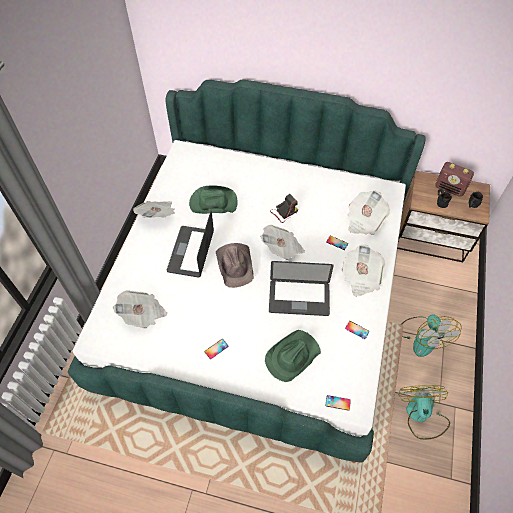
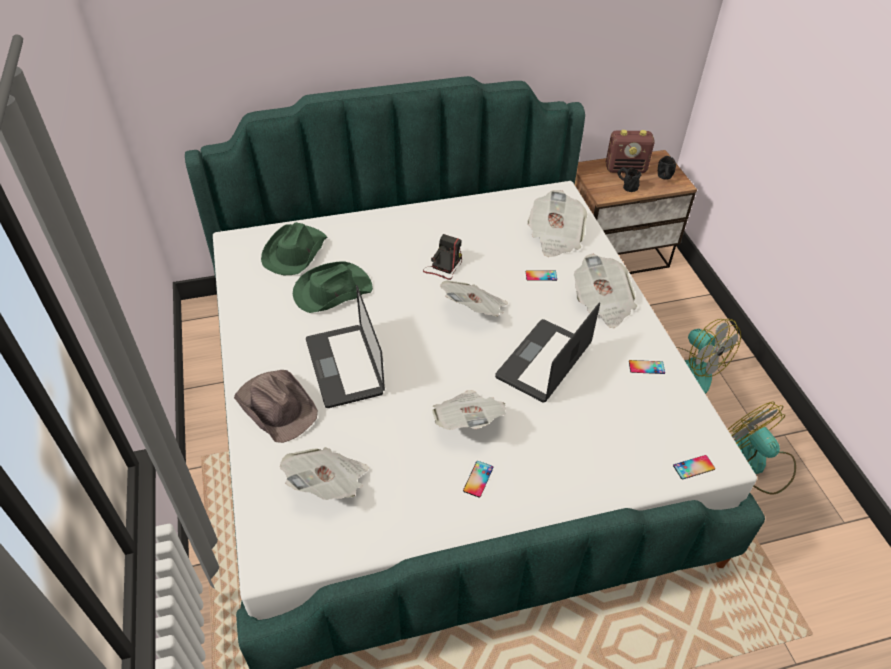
camera: 30 degrees left, 10 degrees down
newspaper [133,201,175,218] -> newspaper moved to [432,390,506,430]
brown hat [216,243,254,288] -> brown hat moved to [234,370,318,443]
green hat [265,330,321,382] -> green hat moved to [261,222,328,275]
laptop [269,261,334,316] -> laptop turned 150 degrees clockwise [495,302,600,402]

